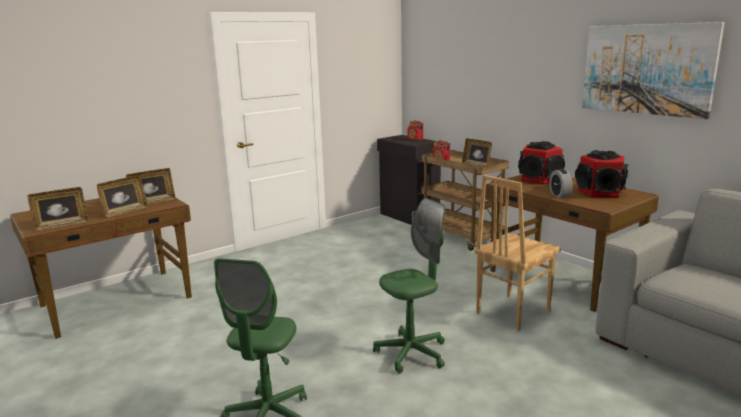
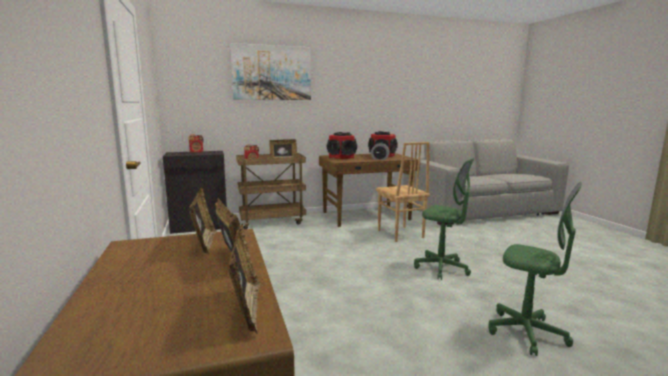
camera: 70 degrees left, 5 degrees down
green office chair [373,198,446,374] -> green office chair turned 135 degrees clockwise [414,158,474,280]
picture [582,22,724,119] -> picture moved to [231,43,311,100]

